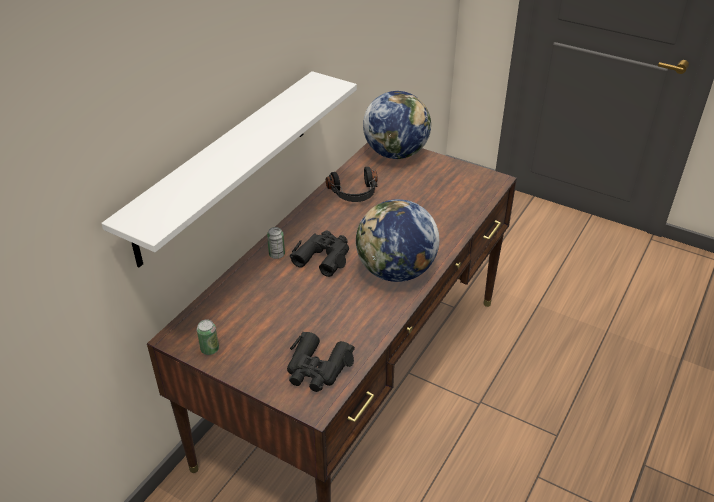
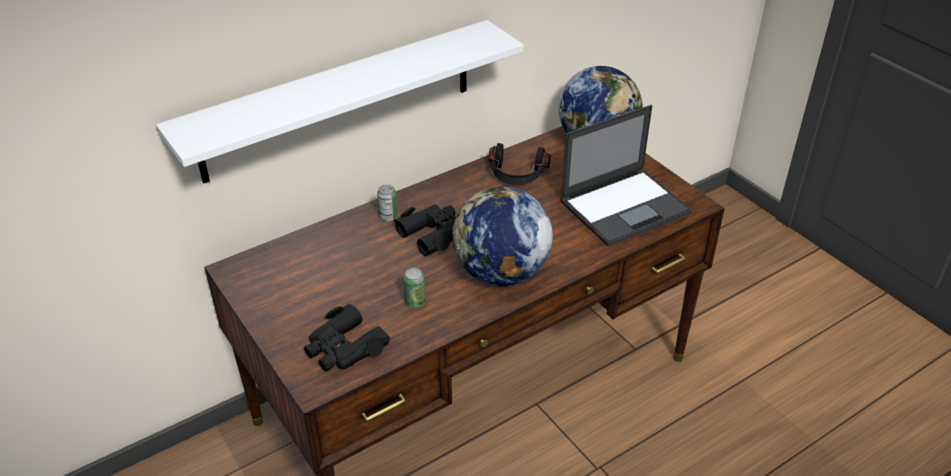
camera: 25 degrees right, 0 degrees up
can [197,320,219,355] -> can moved to [403,268,426,308]
none -> laptop [560,105,692,247]

